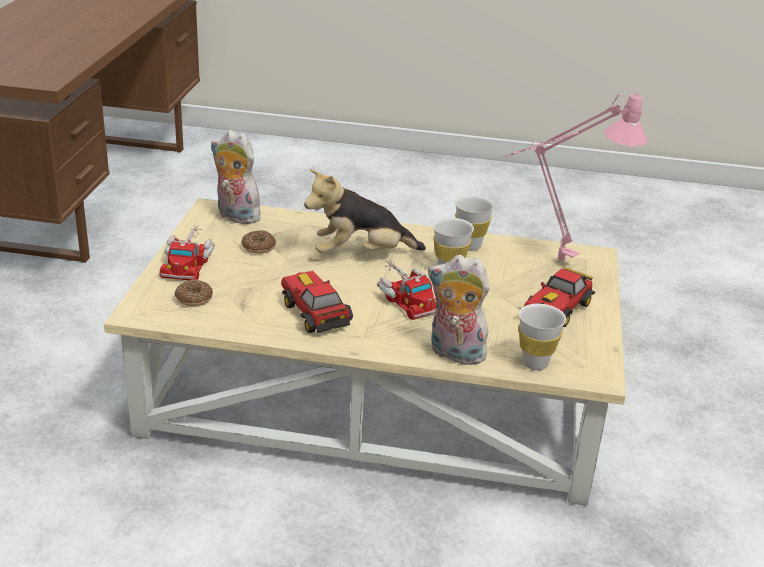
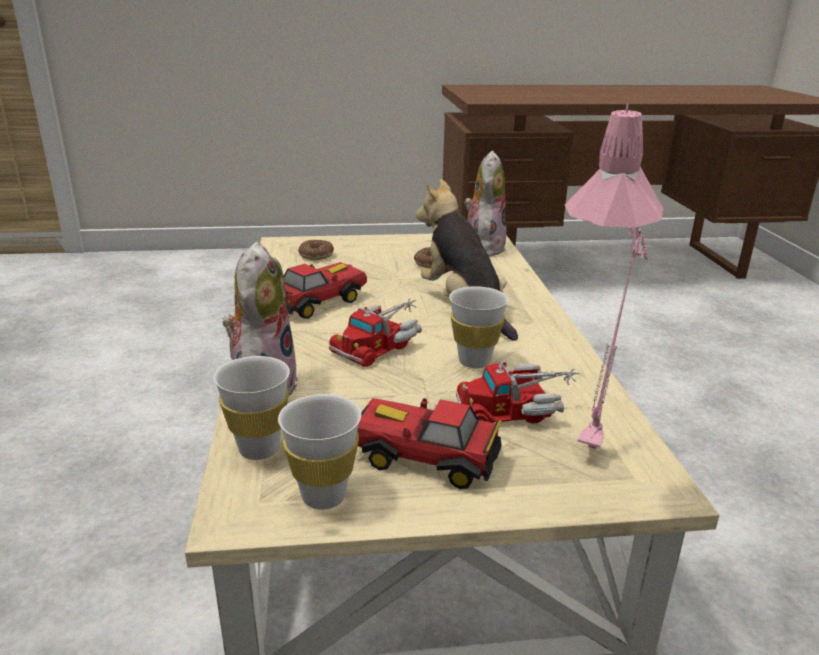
camera: 75 degrees right, 5 degrees down
toy truck [159,225,215,280] -> toy truck moved to [456,361,580,424]
white cup [455,195,494,251] -> white cup moved to [278,394,361,510]

